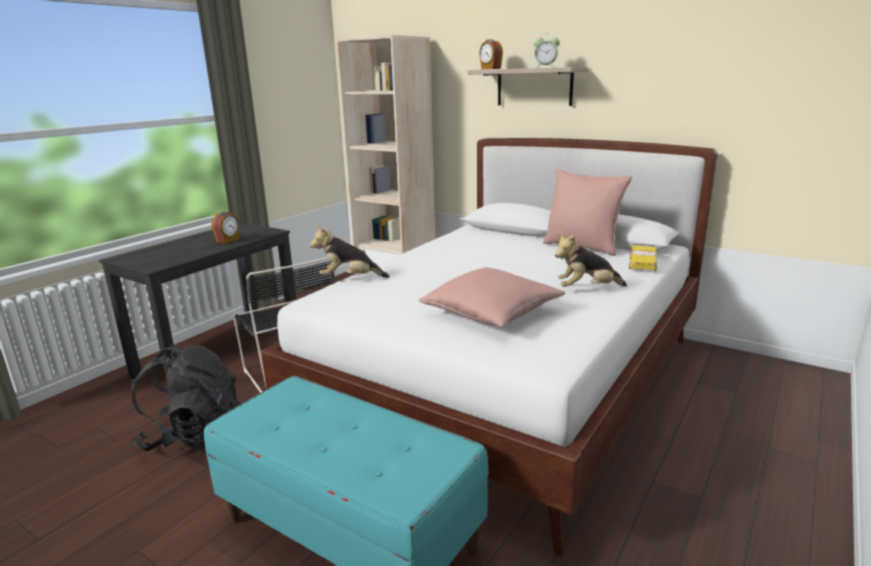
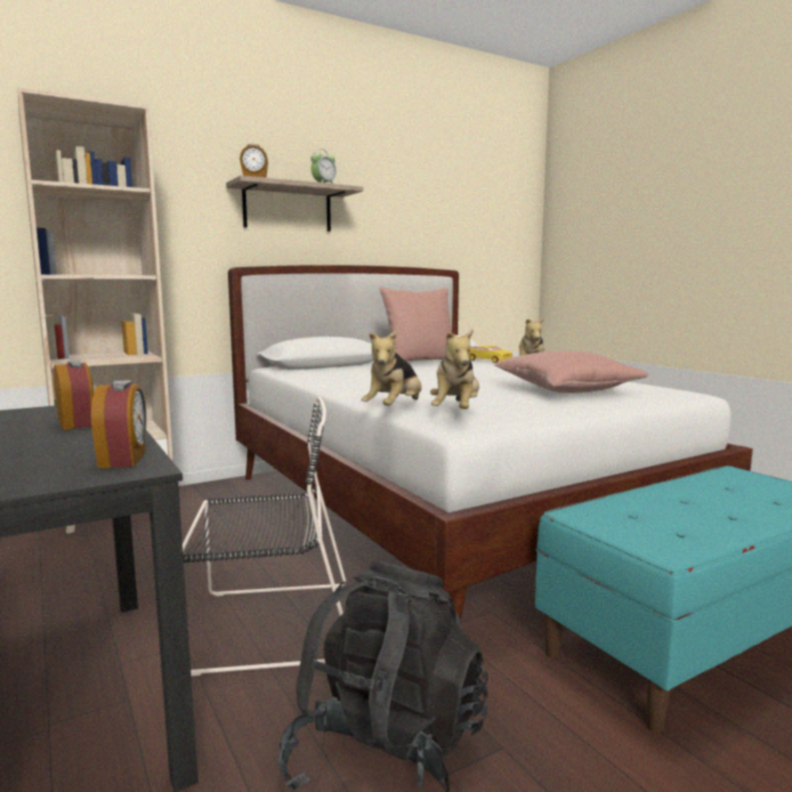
camera: 65 degrees left, 10 degrees down
none -> alarm clock [91,380,146,468]
none -> plush toy [430,329,479,409]

